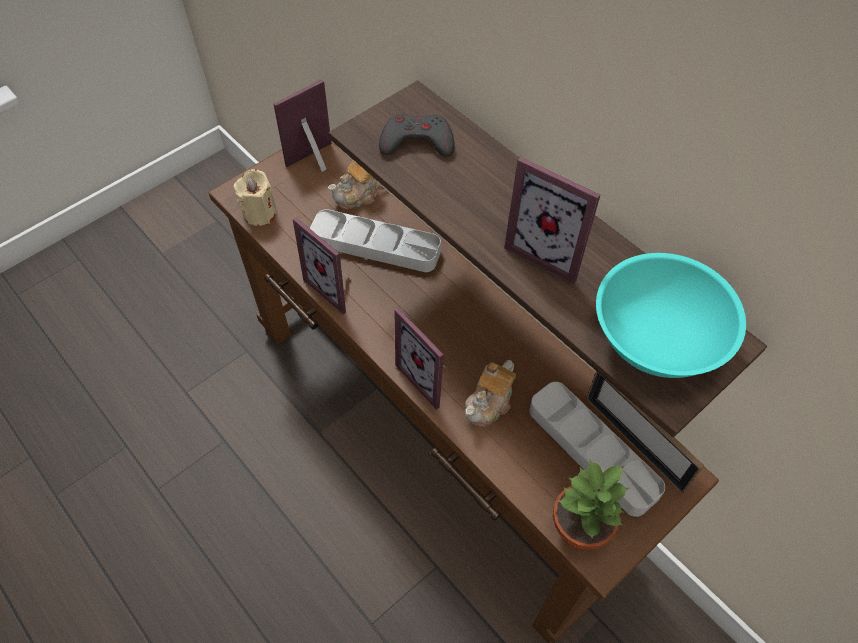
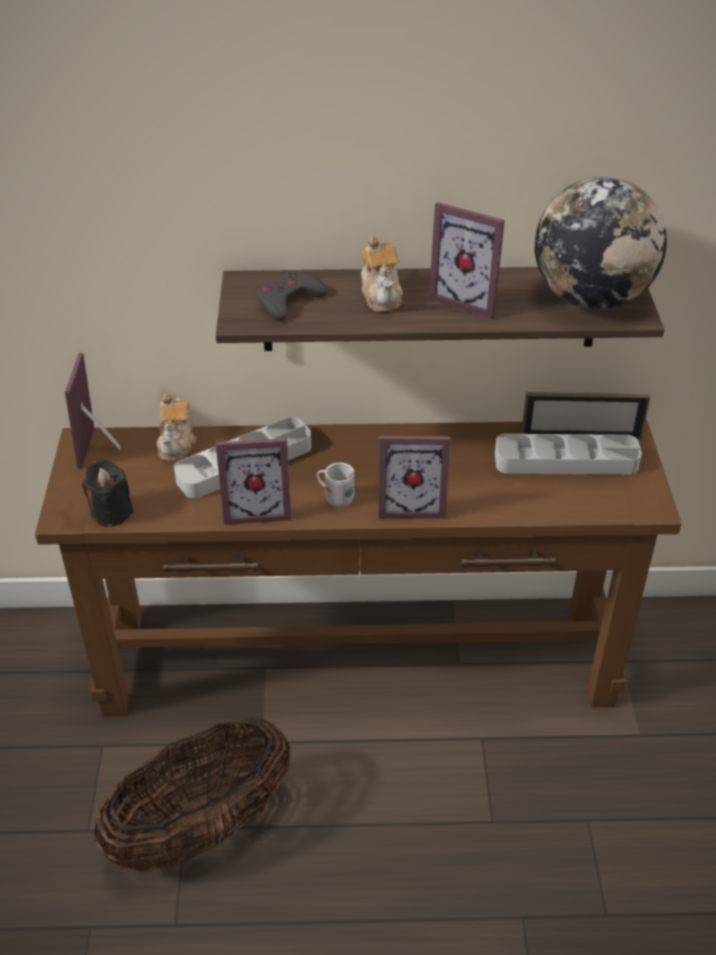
camera: 50 degrees left, 15 degrees down
beige candle [234,169,277,226] -> black candle [82,459,133,527]
teapot [464,360,516,427] -> teapot moved to [361,236,403,312]
picture frame [504,157,600,284] -> picture frame turned 45 degrees clockwise [429,202,505,319]
potted plant [553,460,629,550] -> none
turquoise bowl [596,253,746,378] -> globe [535,177,667,310]
none -> basket [94,718,291,872]
none -> white mug [317,463,355,507]

